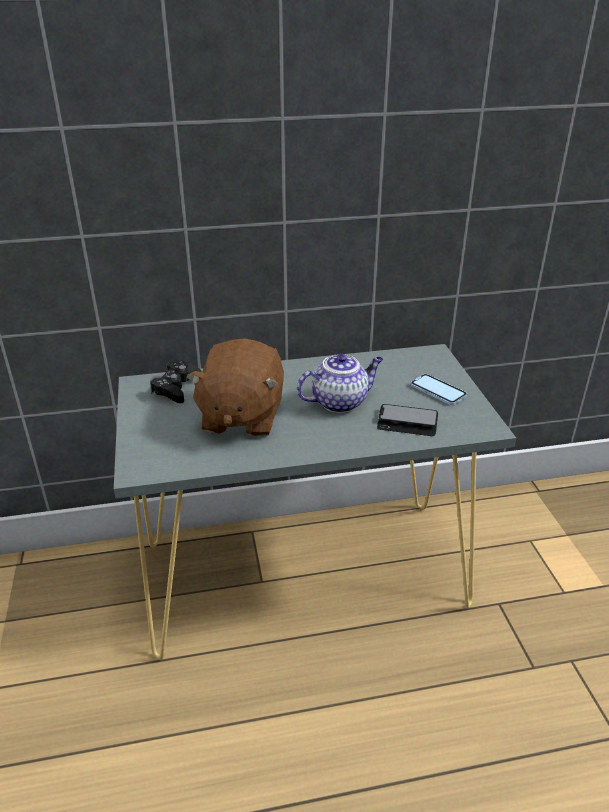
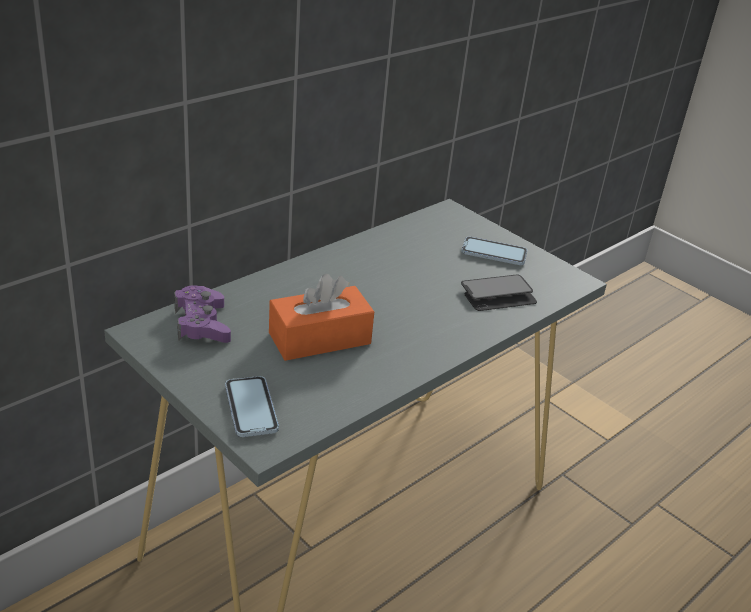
camera: 35 degrees left, 0 degrees up
black game controller [150,360,202,403] -> purple game controller [174,285,231,343]
brown plush toy [187,338,284,437] -> orange tissue box [269,274,374,361]
teapot [297,354,383,413] -> none
none -> phone [225,376,279,437]

